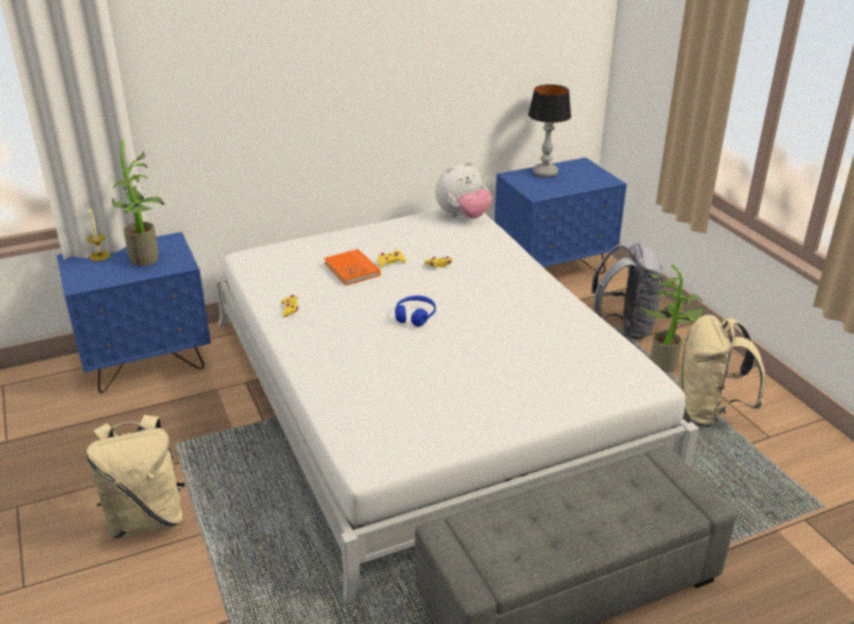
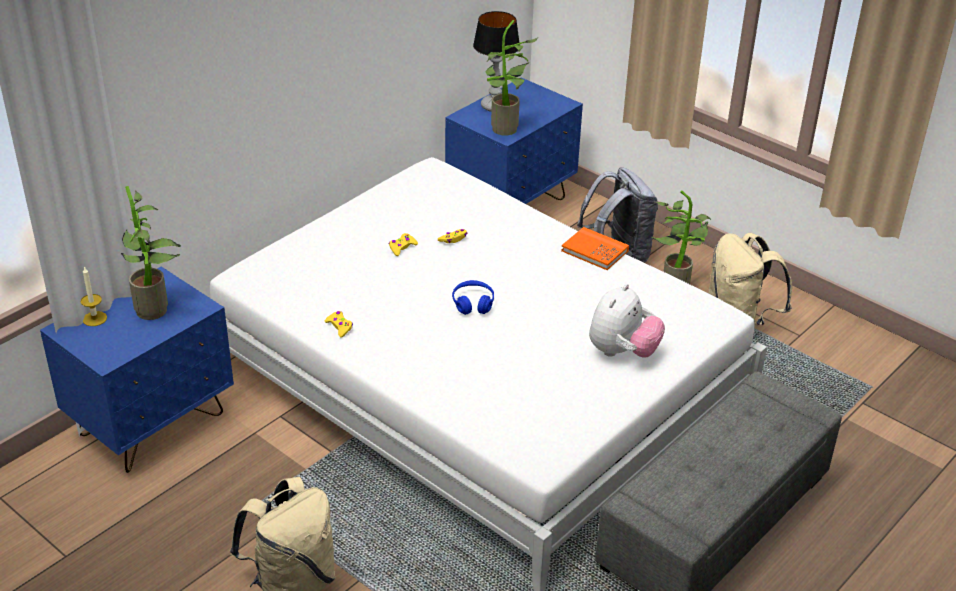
camera: 25 degrees left, 5 degrees up
orange book [324,249,381,285] -> orange book moved to [561,227,629,270]
plush toy [435,161,492,219] -> plush toy moved to [589,284,665,358]
none -> potted plant [486,20,538,136]

